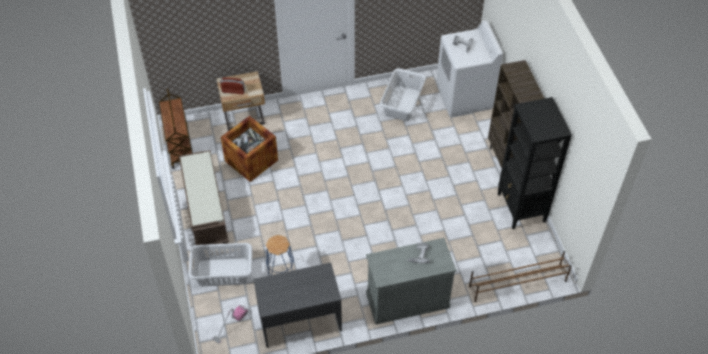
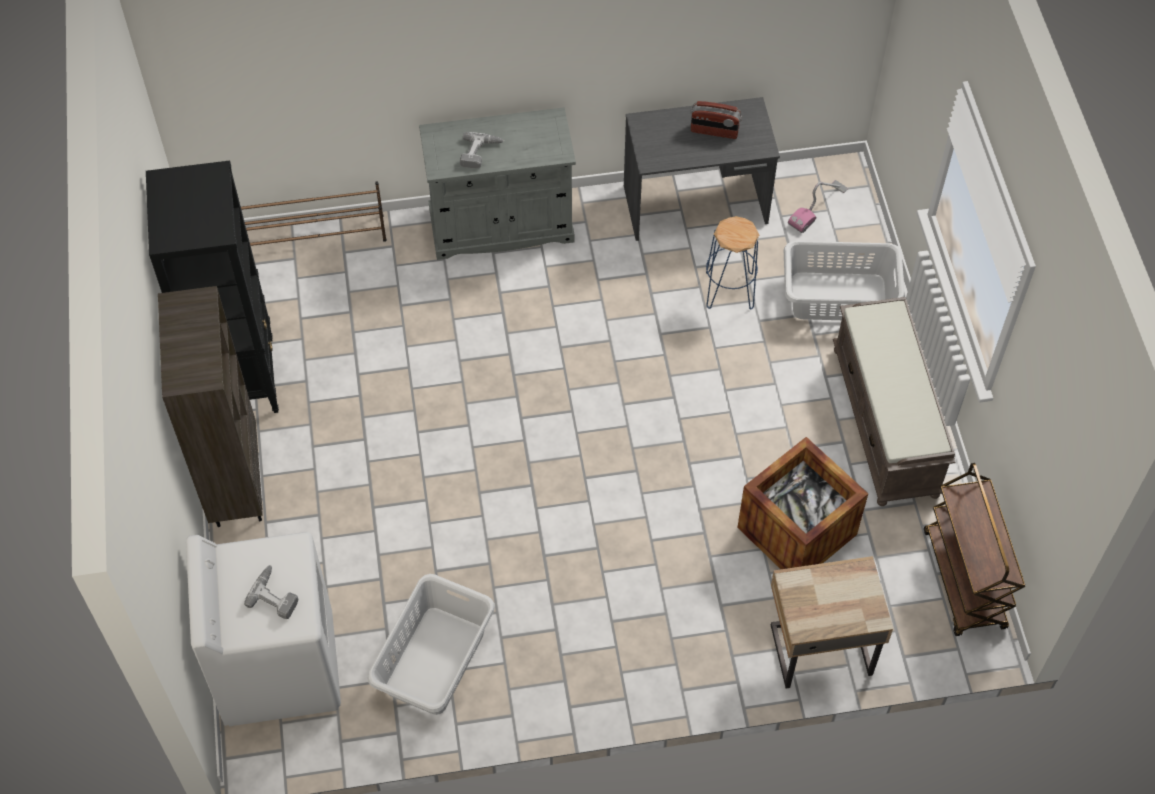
camera: 175 degrees left, 5 degrees up
radio [220,77,245,94] -> radio moved to [690,101,742,139]

